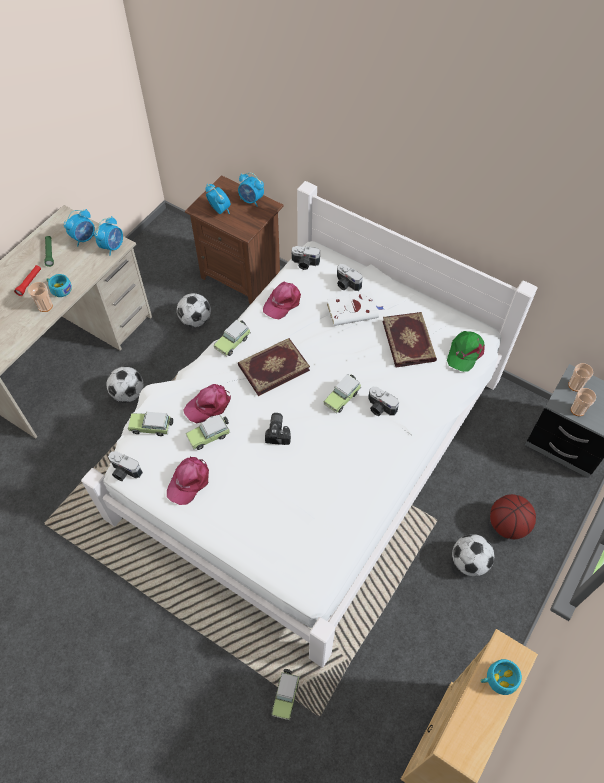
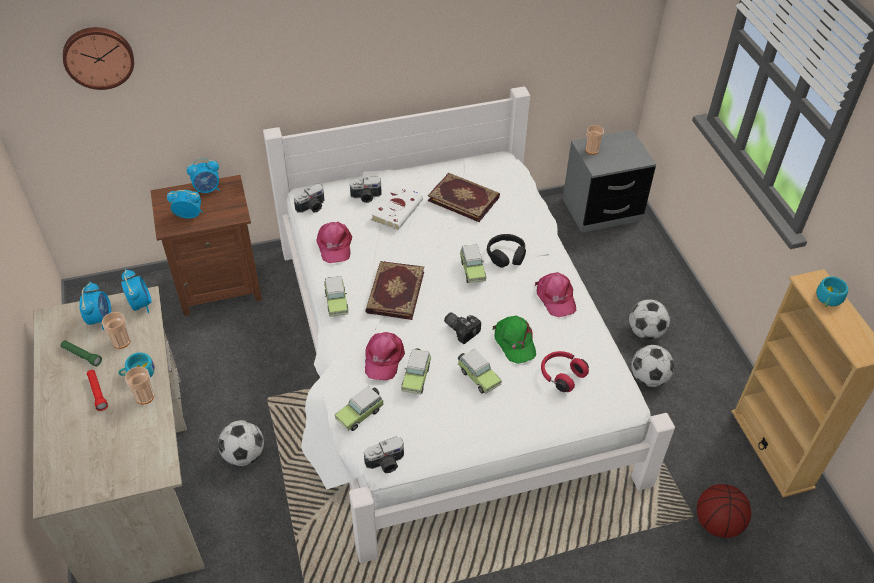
camera: 50 degrees left, 10 degrees down
pink cap [167,457,209,505] -> pink cap moved to [535,272,576,317]
football [177,293,211,327] -> football moved to [631,345,674,387]
toy car [271,669,300,720] -> toy car moved to [458,349,502,394]
camera [368,387,399,416] -> black headphones [487,234,526,268]
green cap [447,331,485,372] -> green cap moved to [493,316,536,364]
basketball [490,494,536,539] -> basketball moved to [697,484,751,538]
cup [571,388,596,416] -> cup moved to [102,312,130,349]
none -> wall clock [63,27,134,90]
none -> red headphones [541,351,589,392]

